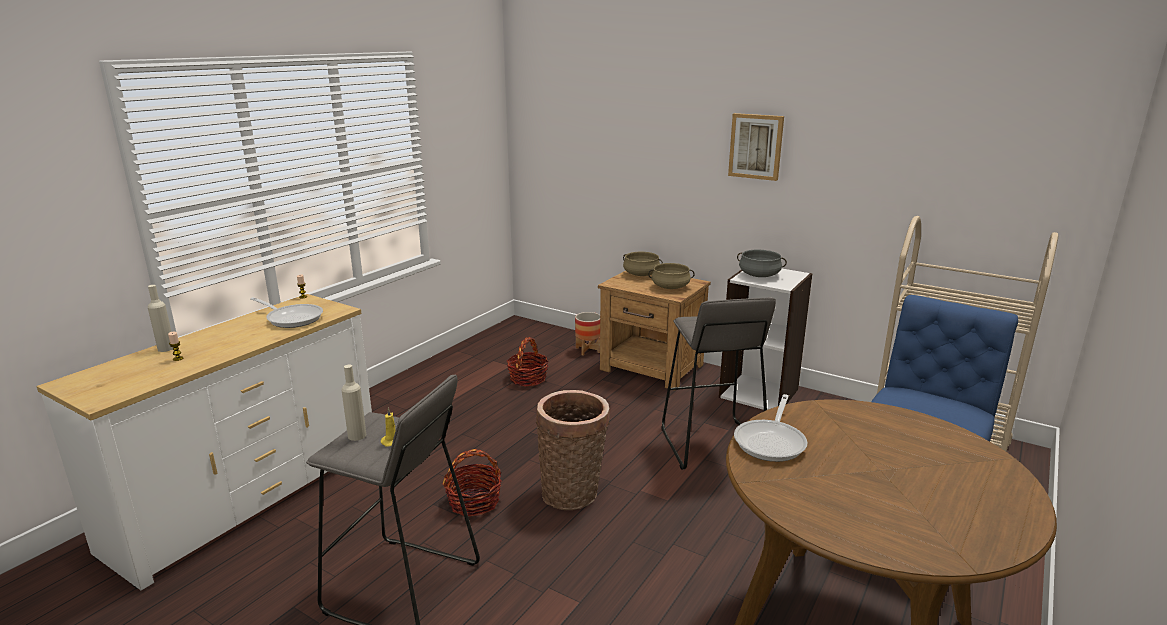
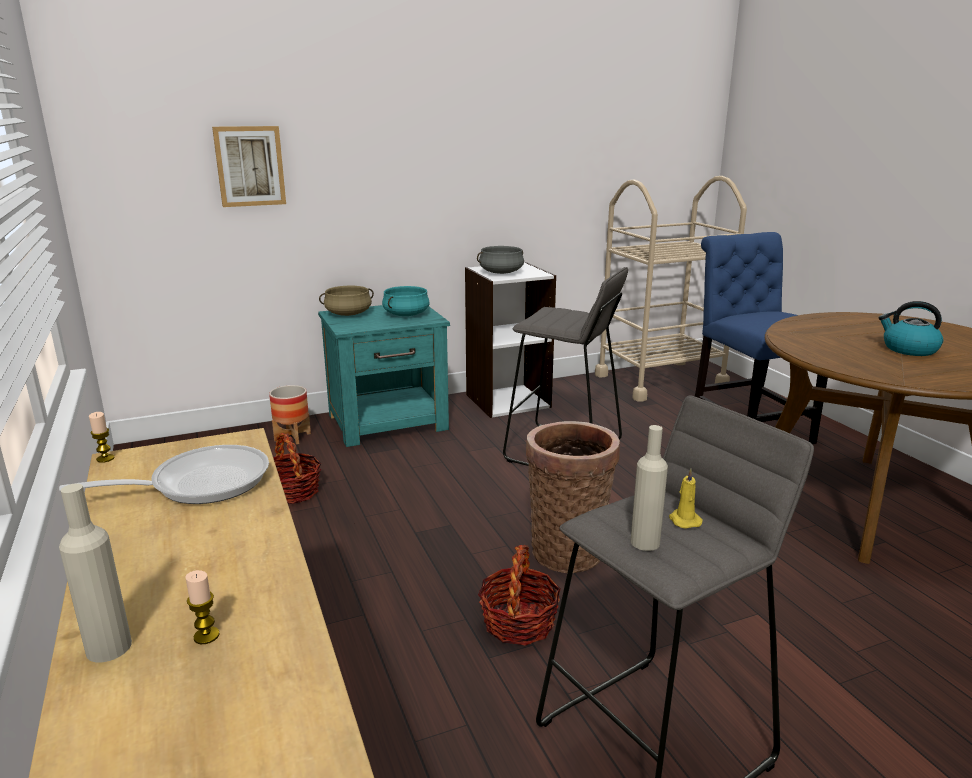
camera: 55 degrees left, 0 degrees up
brown nightstand [598,270,711,391] -> turquoise nightstand [318,305,450,447]
beige cooking pot [648,263,695,289] -> turquoise cooking pot [382,286,430,316]
picture [728,113,784,181] -> picture moved to [212,126,286,207]
frying pan [734,394,807,462] -> none
none -> kettle [879,301,943,356]

